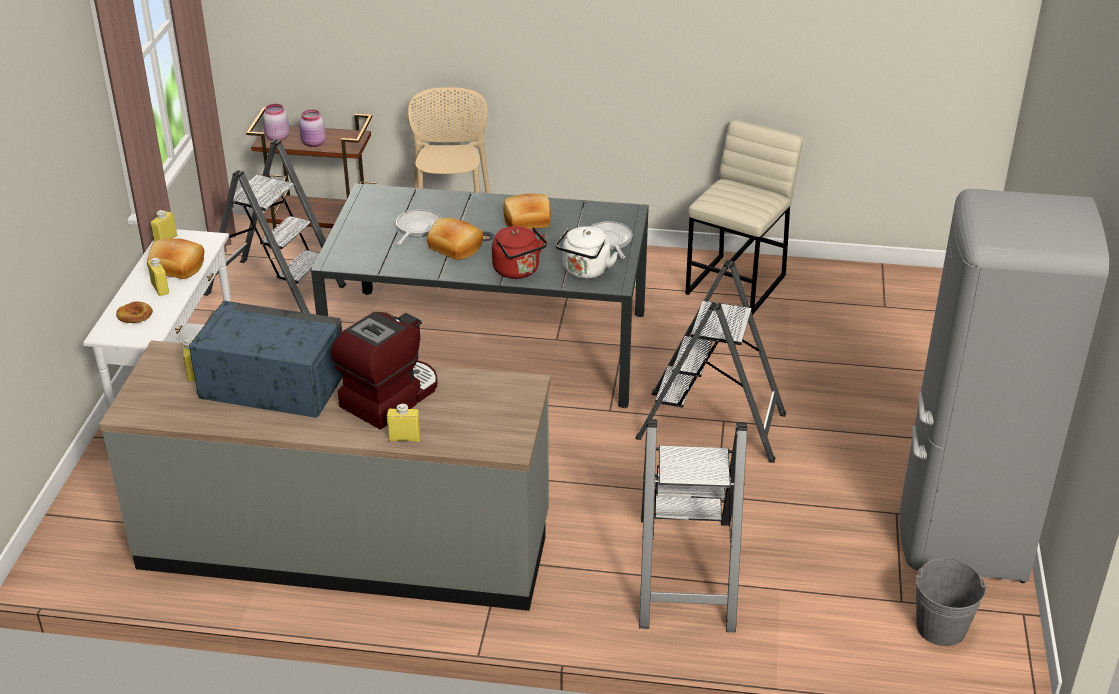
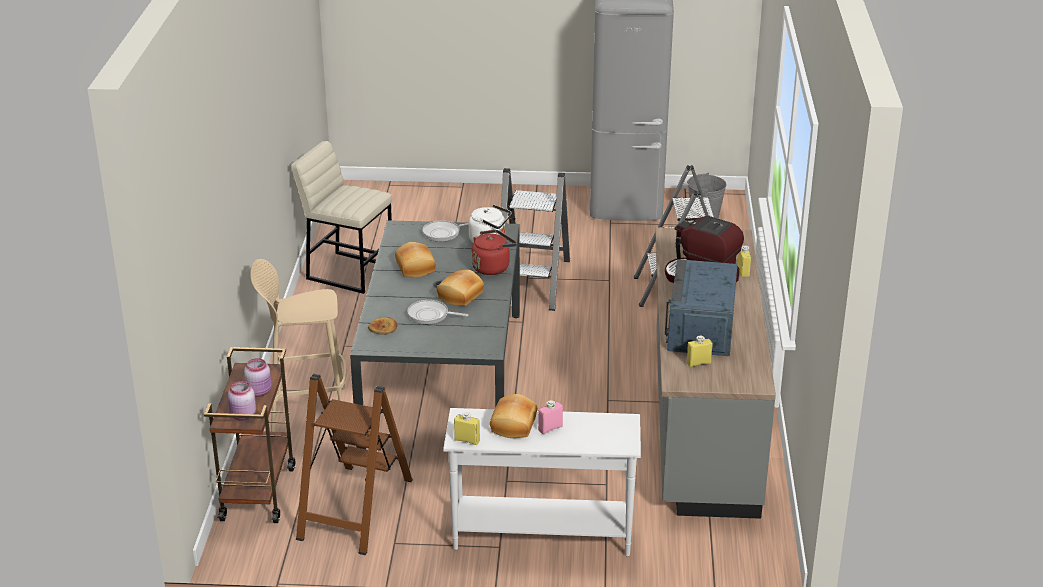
camera: 95 degrees left, 5 degrees down
bread [116,301,153,323] -> bread moved to [368,317,397,335]
yellow bottle [147,258,169,296] -> pink bottle [538,400,563,434]
grey step ladder [204,139,347,314] -> brown step ladder [296,374,413,555]

